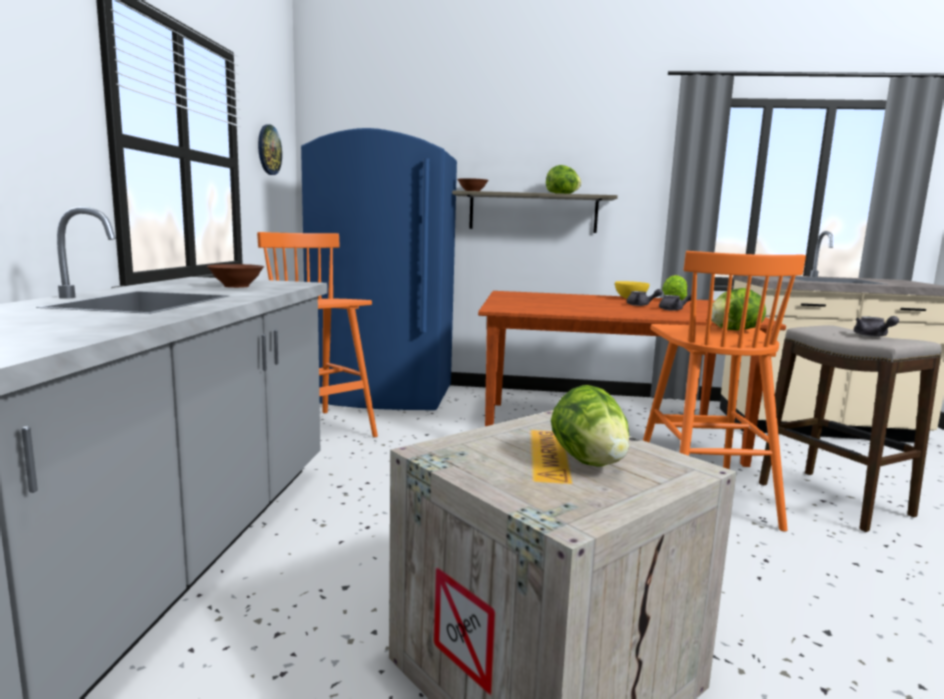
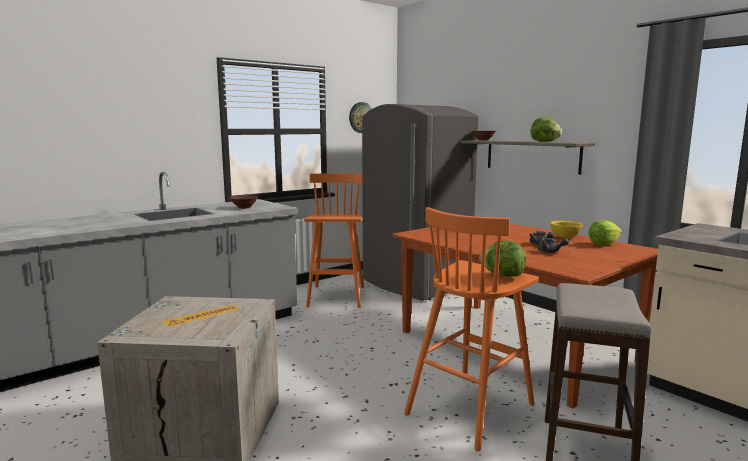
camera: 45 degrees right, 0 degrees up
blue fridge [301,128,457,410] -> grey fridge [362,104,478,301]
lettuce [551,385,629,467] -> none
grey teapot [854,316,899,337] -> none

